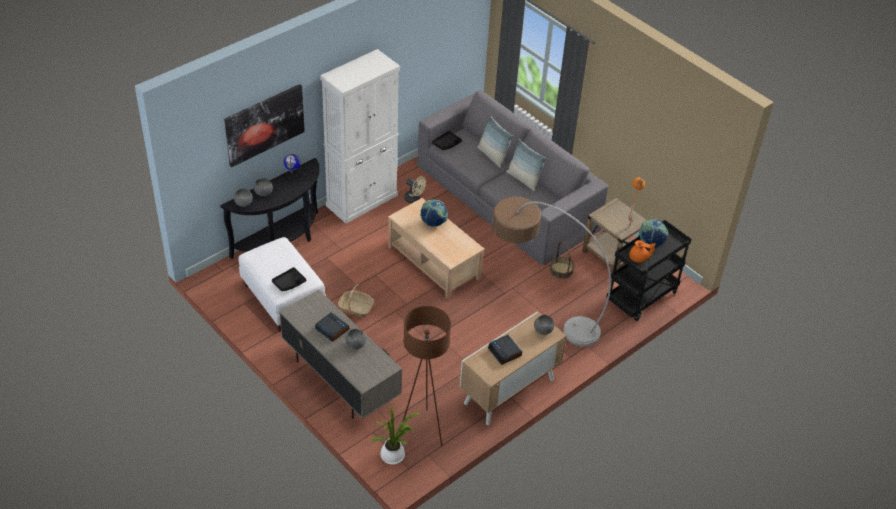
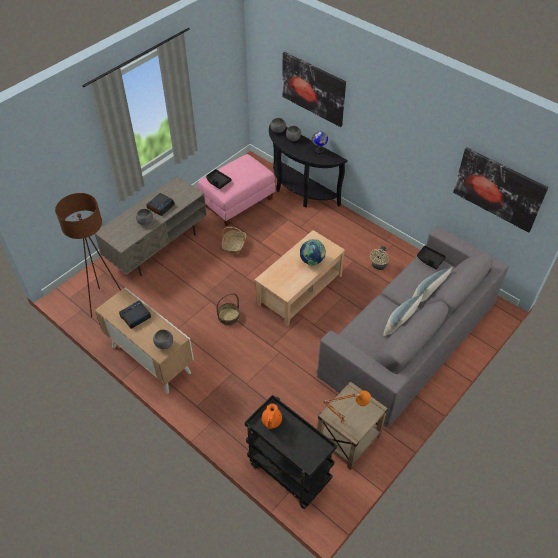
camera: 85 degrees right, 5 degrees up
white ottoman [238,237,326,332] -> pink ottoman [198,154,276,226]
white cabinet [320,49,400,223] -> none
potted plant [371,405,421,464] -> none
floor lamp [492,197,611,347] -> none
basket [550,241,574,279] -> basket moved to [216,293,240,326]
globe [639,219,669,247] -> none
none -> picture [453,147,548,233]

